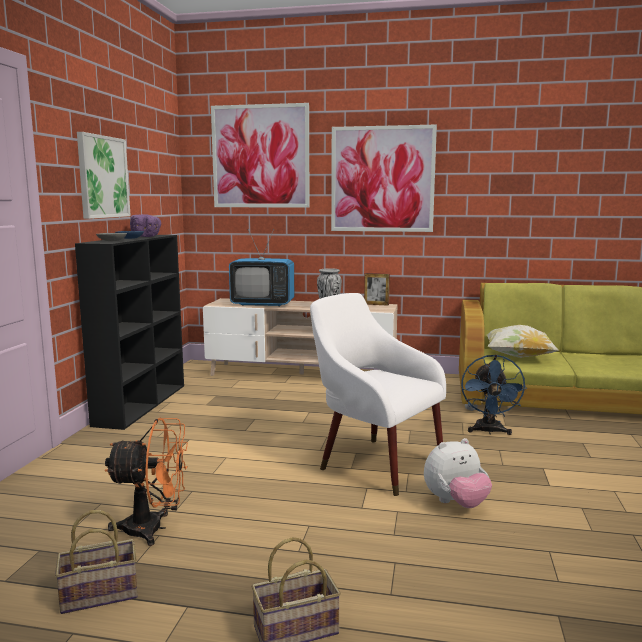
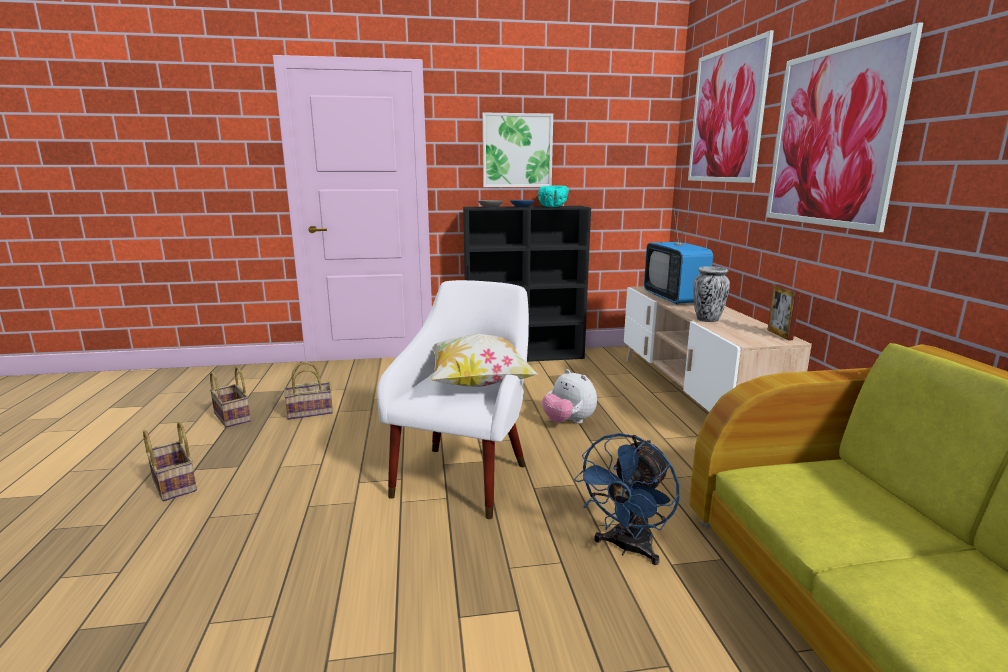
camera: 70 degrees right, 5 degrees up
orange fan [104,418,188,546] -> basket [284,362,333,420]
purple bowl [130,214,161,237] -> turquoise bowl [538,185,569,207]
plush toy [424,438,492,508] -> plush toy moved to [542,369,597,424]
blue fan [461,354,527,435] -> blue fan turned 45 degrees counterclockwise [574,433,679,565]
pillow [487,325,559,358] -> pillow moved to [430,333,538,387]

